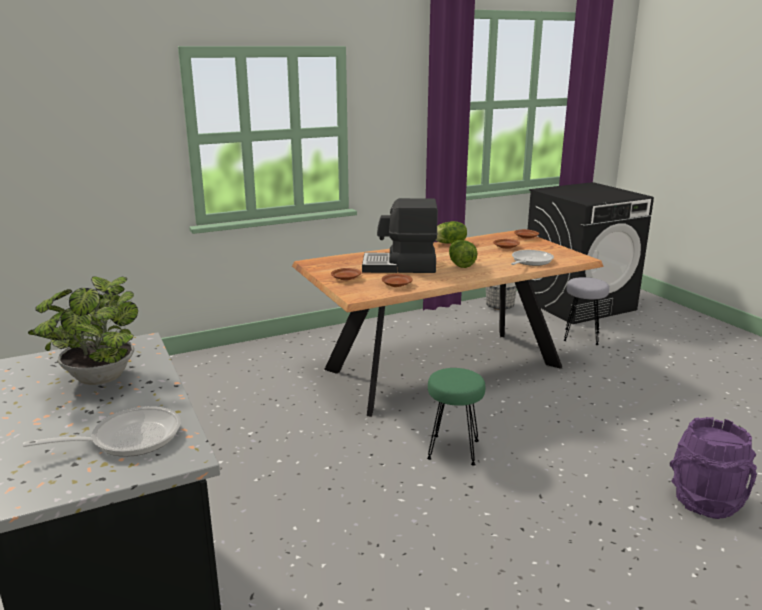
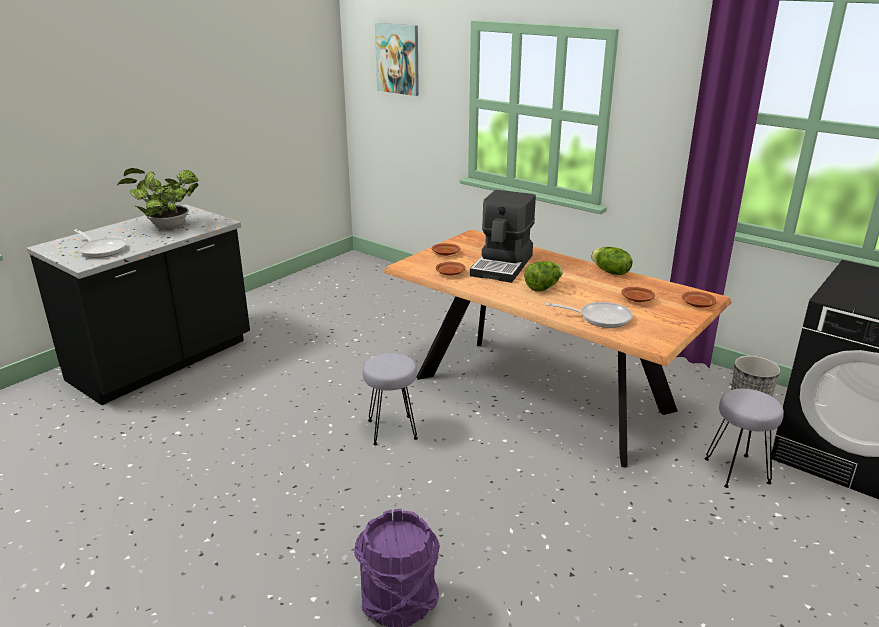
camera: 65 degrees right, 5 degrees up
coffee machine [362,198,438,273] -> coffee machine turned 135 degrees counterclockwise [470,190,536,283]
green stool [427,368,485,465] -> grey stool [363,353,418,445]
none -> picture [375,23,419,96]

